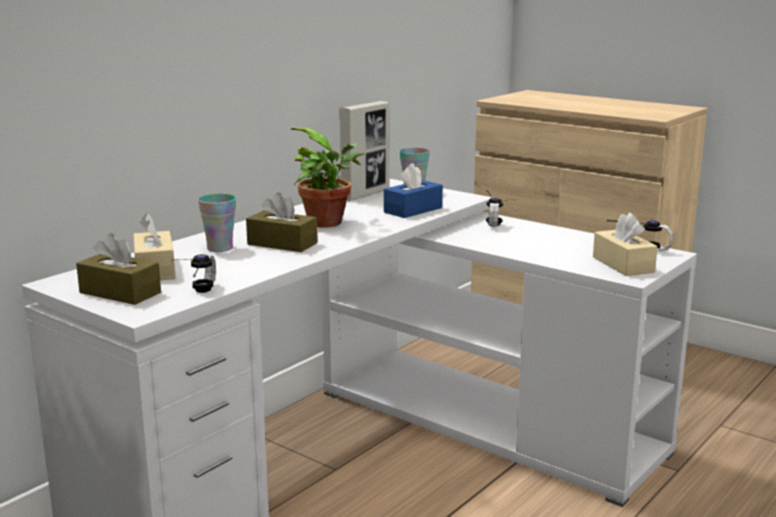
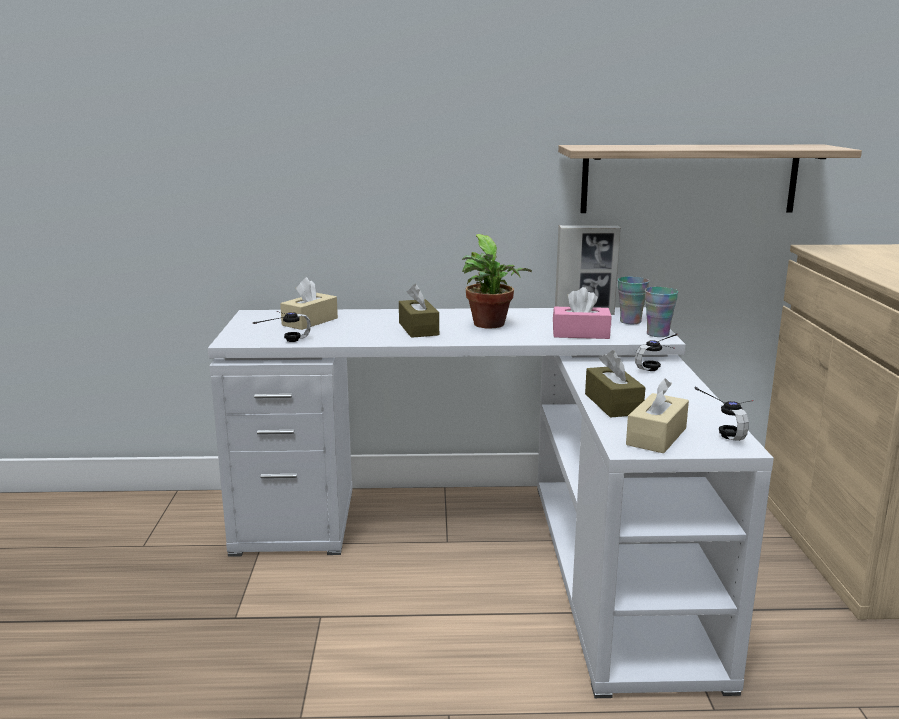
camera: 50 degrees right, 0 degrees up
brown tissue box [76,233,161,305] -> brown tissue box moved to [585,350,646,418]
cup [198,194,236,252] -> cup moved to [645,287,678,337]
blue tissue box [384,163,443,218] -> pink tissue box [553,287,611,339]
none -> shelf [558,145,862,213]

